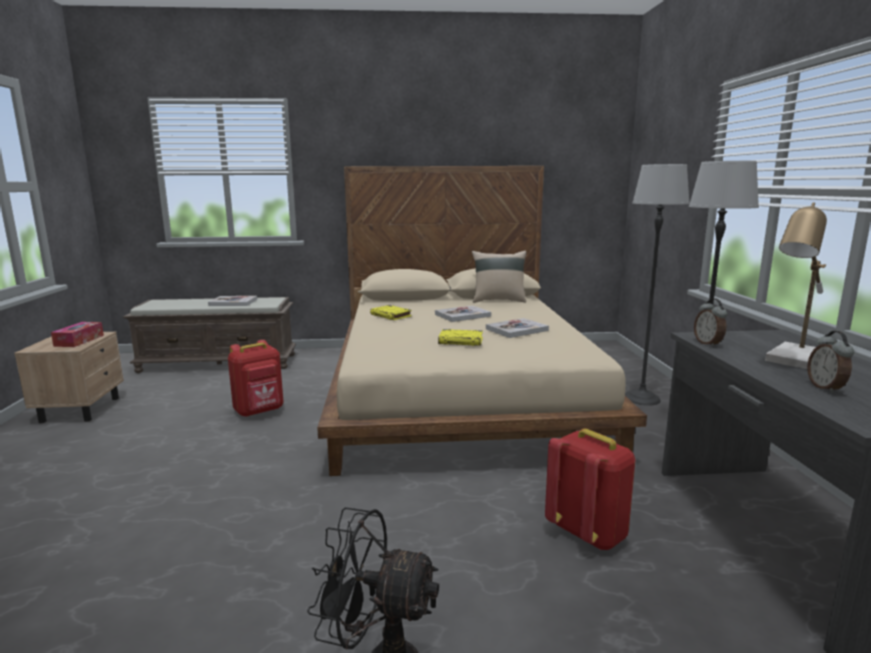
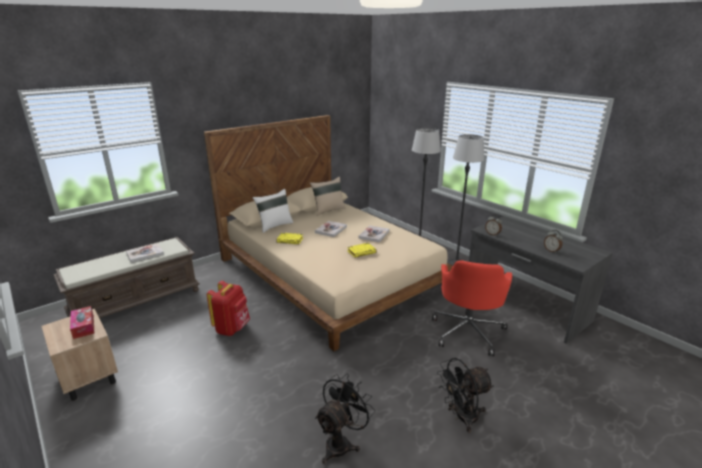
camera: 35 degrees left, 10 degrees up
red backpack [545,429,635,550] -> red office chair [432,260,512,356]
table lamp [765,202,827,369] -> none
none -> white pillow [253,189,293,233]
none -> black fan [315,374,375,464]

